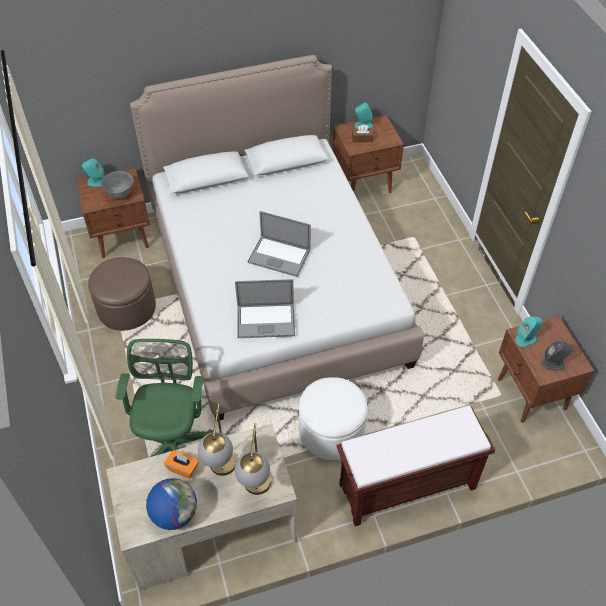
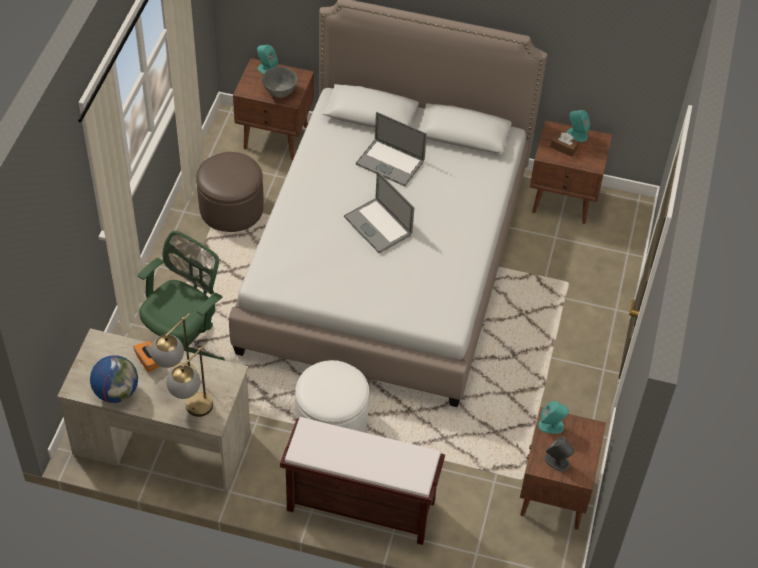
camera: 30 degrees right, 0 degrees up
laptop [235,279,295,338] -> laptop moved to [356,112,427,186]

